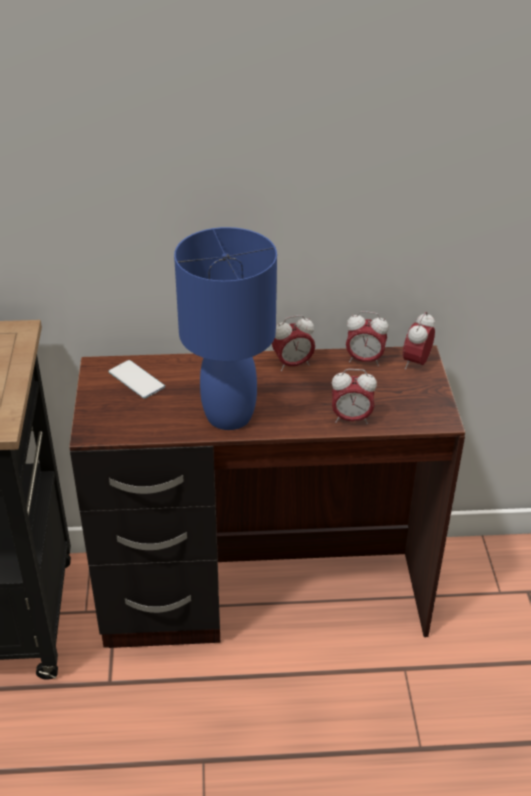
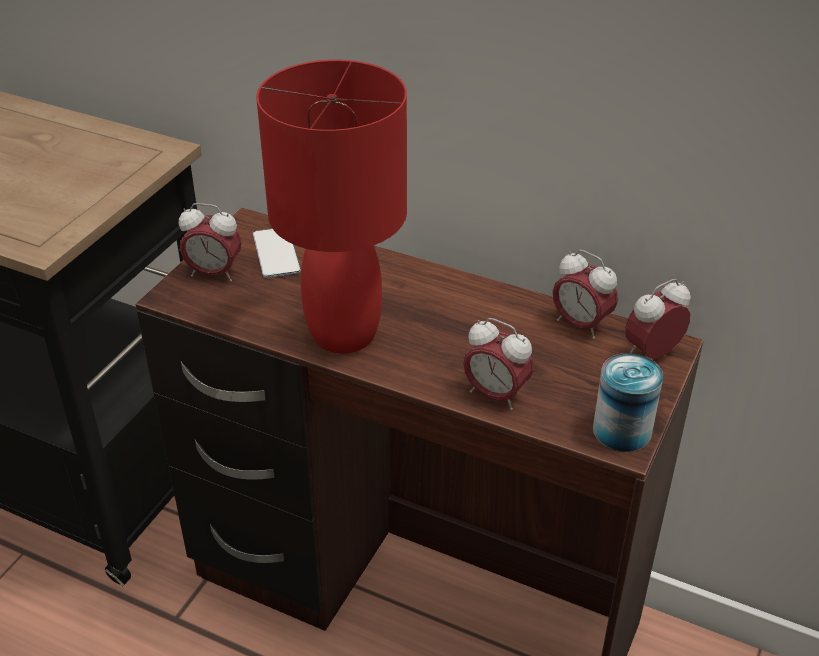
camera: 30 degrees right, 0 degrees up
blue table lamp [174,227,277,430] -> red table lamp [256,60,407,354]
alarm clock [272,315,315,371] -> alarm clock moved to [179,203,242,282]
none -> can [593,353,663,452]

